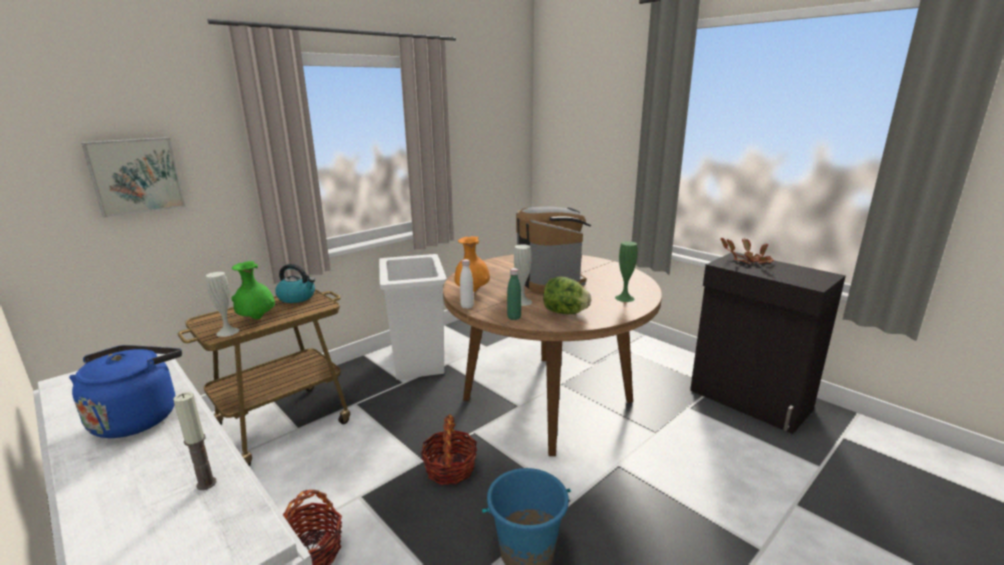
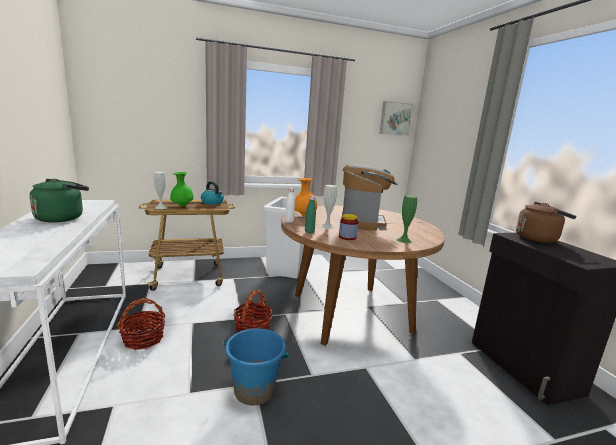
camera: 25 degrees right, 5 degrees down
blue kettle [69,345,182,438] -> green kettle [29,179,89,223]
picture [81,137,186,218] -> picture moved to [380,101,413,136]
candle [173,392,216,490] -> none
lettuce [543,277,591,314] -> jar [339,214,358,240]
potted plant [720,238,774,264] -> brown kettle [516,202,576,243]

